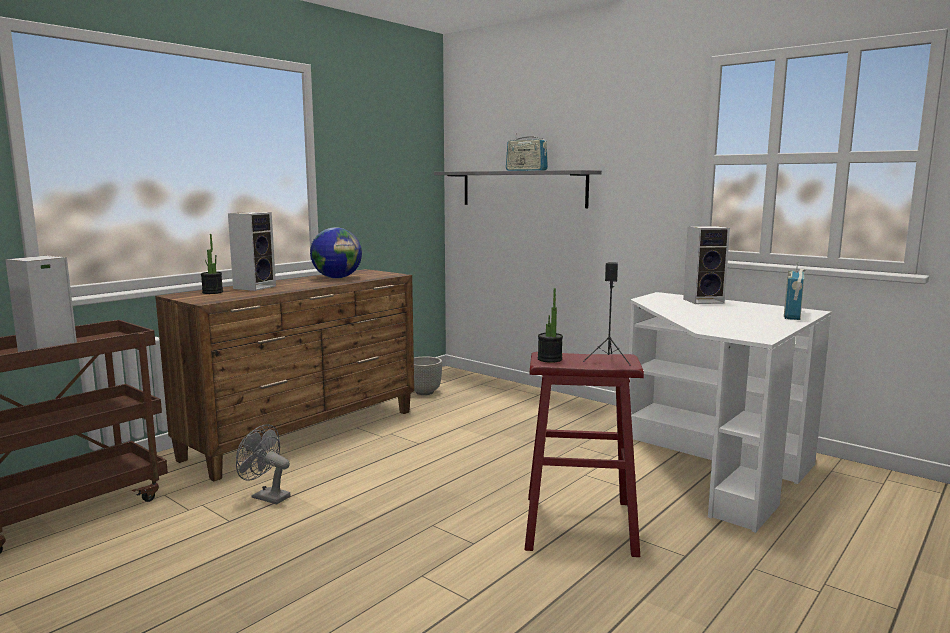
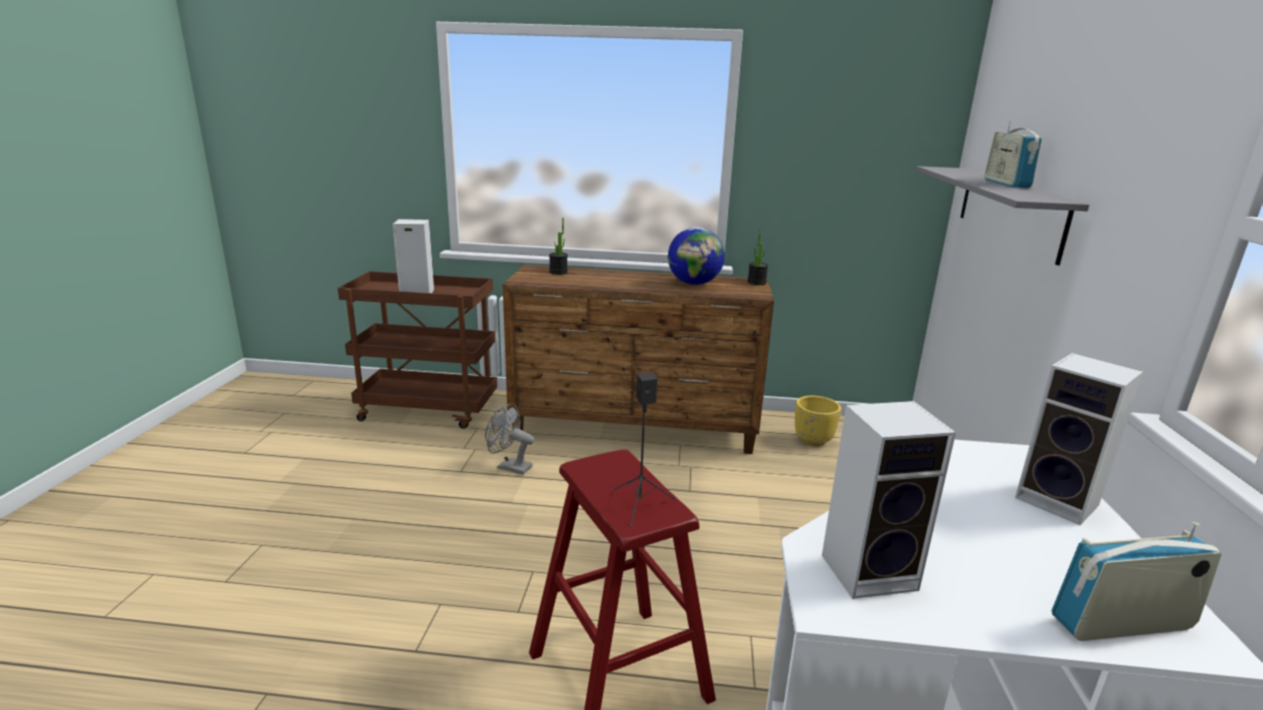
camera: 55 degrees right, 10 degrees up
speaker [228,212,276,291] -> speaker moved to [822,401,956,599]
grey fan [236,424,291,504] -> grey fan turned 60 degrees counterclockwise [485,404,535,475]
grey planter [414,356,442,395] -> yellow planter [795,396,841,446]
potted plant [538,288,563,363] -> potted plant moved to [747,228,768,285]

